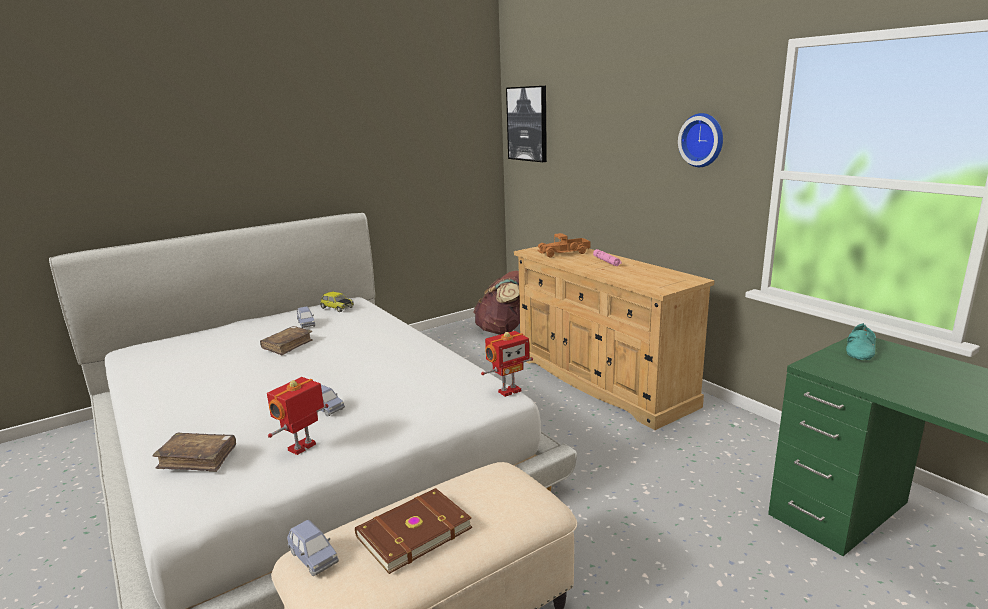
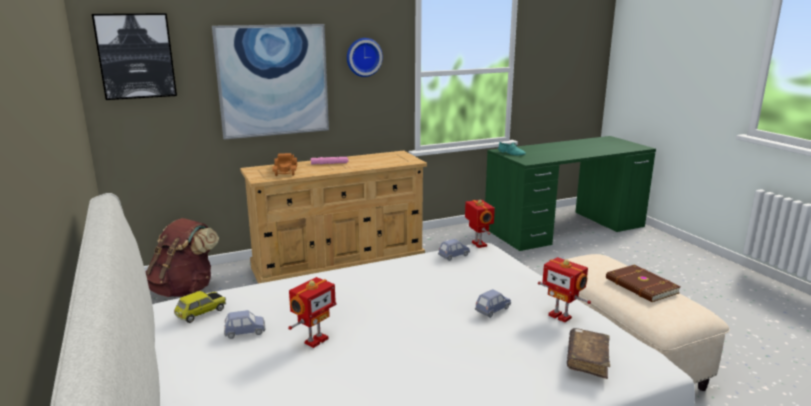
camera: 80 degrees left, 0 degrees up
brown book [260,326,313,355] -> toy robot [288,277,337,348]
blue toy car [287,520,339,576] -> blue toy car moved to [438,239,470,261]
none -> picture [212,24,329,139]

